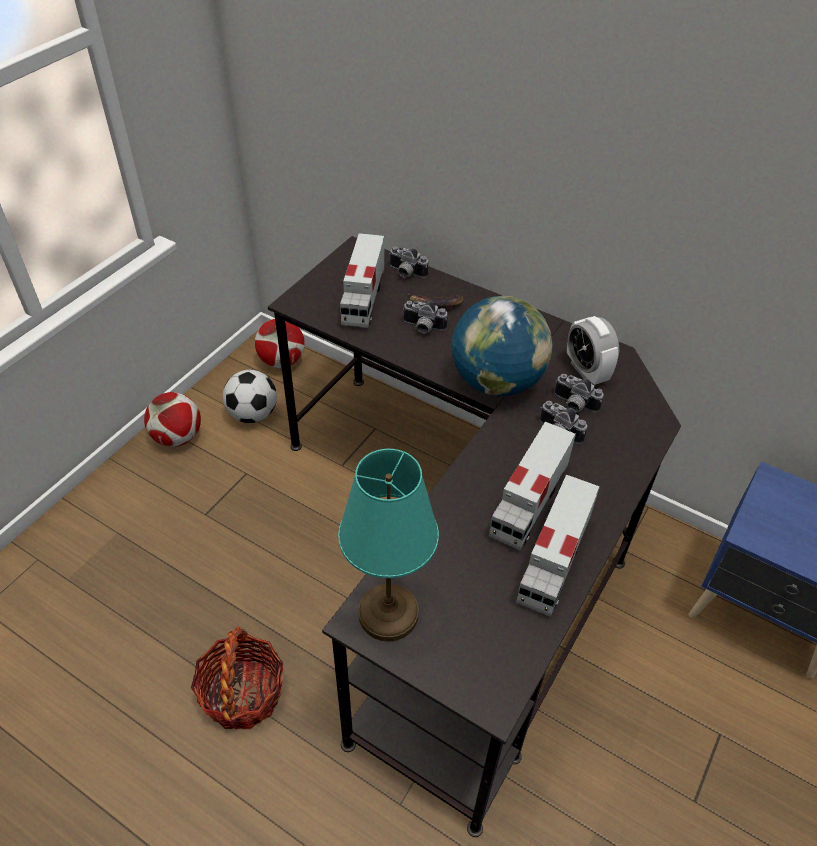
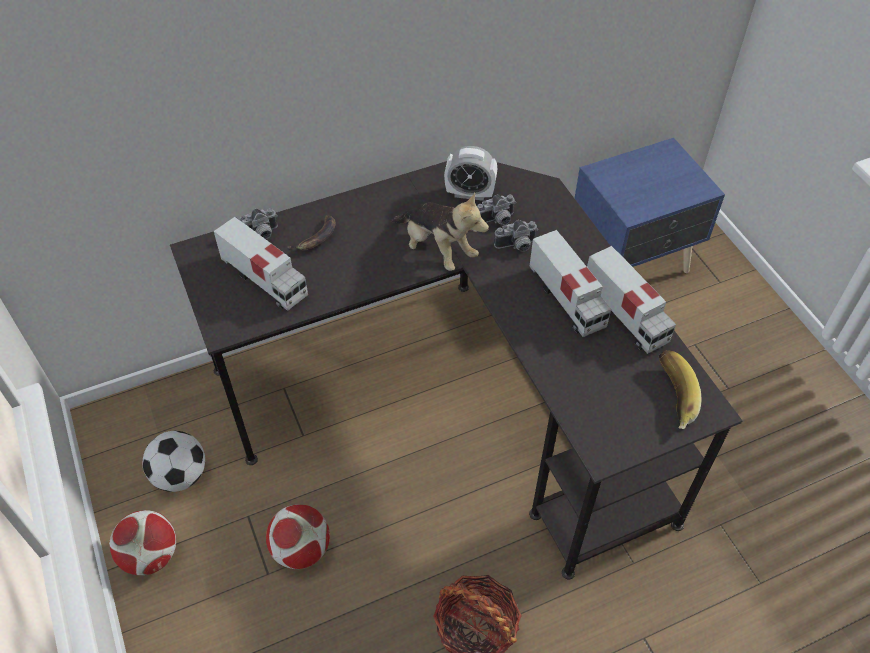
camera: 55 degrees left, 5 degrees up
football [255,319,305,368] -> football moved to [266,505,330,569]
turquoise table lamp [338,449,439,642] -> none
camera [403,301,448,333] -> none
globe [452,296,552,396] -> plush toy [391,192,489,271]
none -> banana [659,350,701,429]

